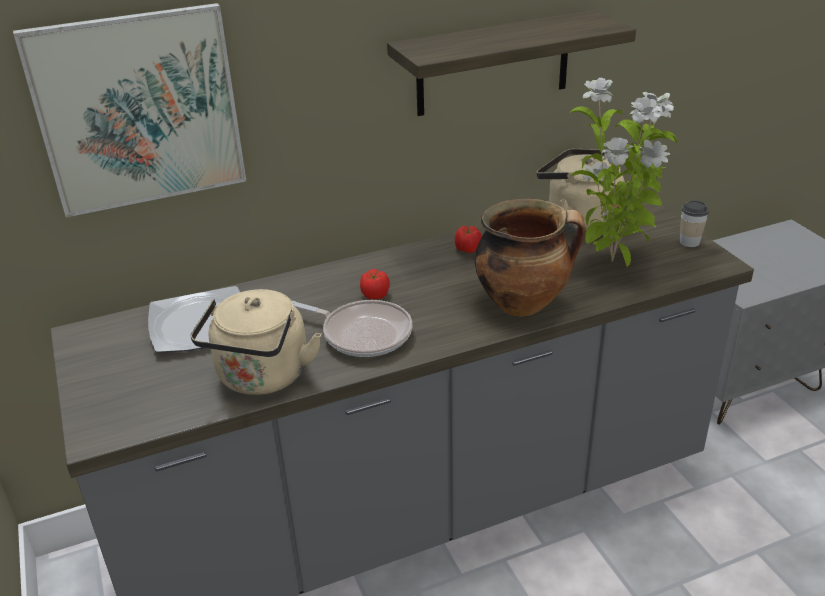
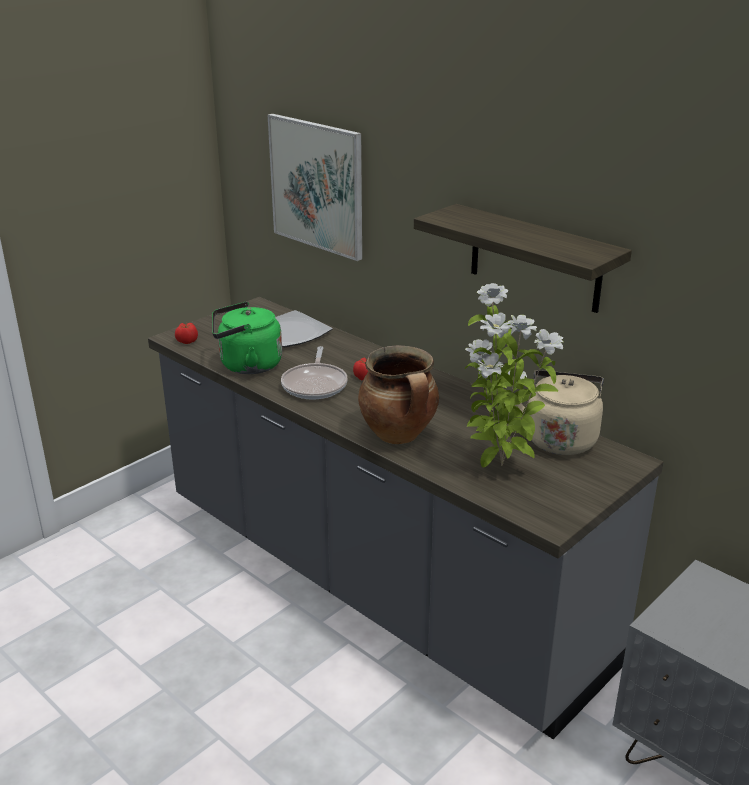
camera: 65 degrees right, 5 degrees down
beige kettle [190,289,321,395] -> green kettle [212,302,282,374]
tomato [455,226,482,253] -> tomato moved to [175,323,198,344]
cup [680,201,709,247] -> none

